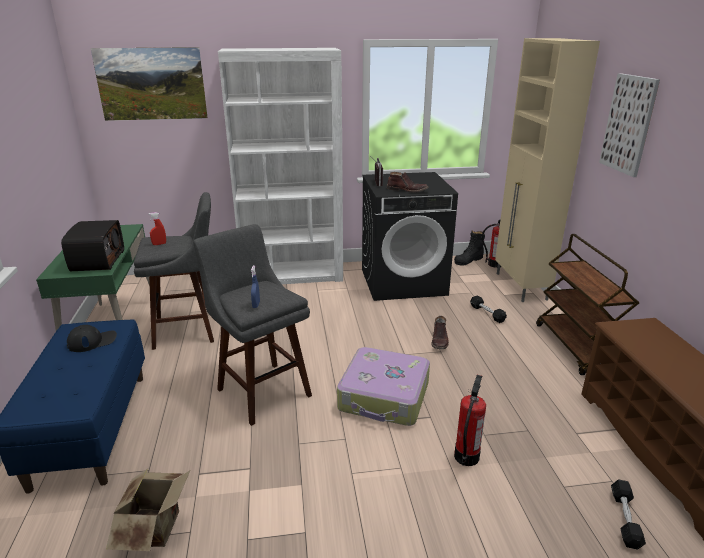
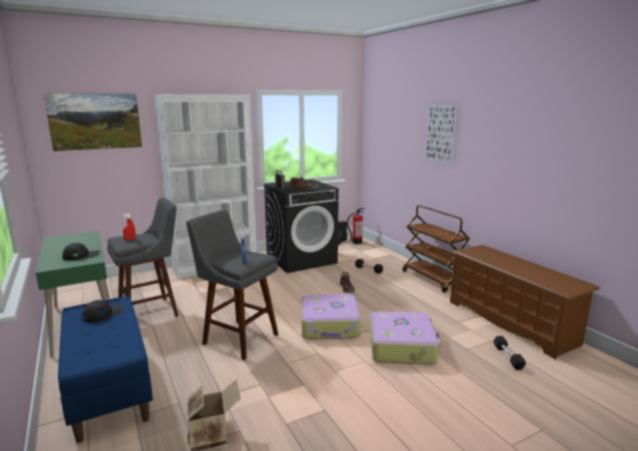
camera: 20 degrees left, 10 degrees down
radio [61,220,124,271] -> black cap [62,243,100,261]
fire extinguisher [454,375,486,466] -> suitcase [370,312,441,365]
beige cabinet [495,38,600,302] -> none

